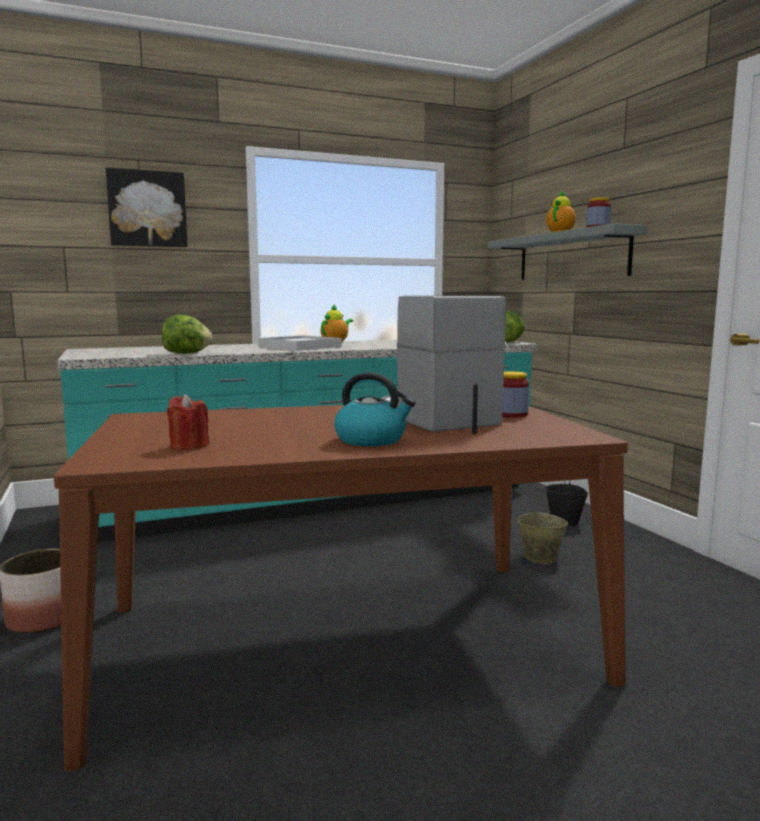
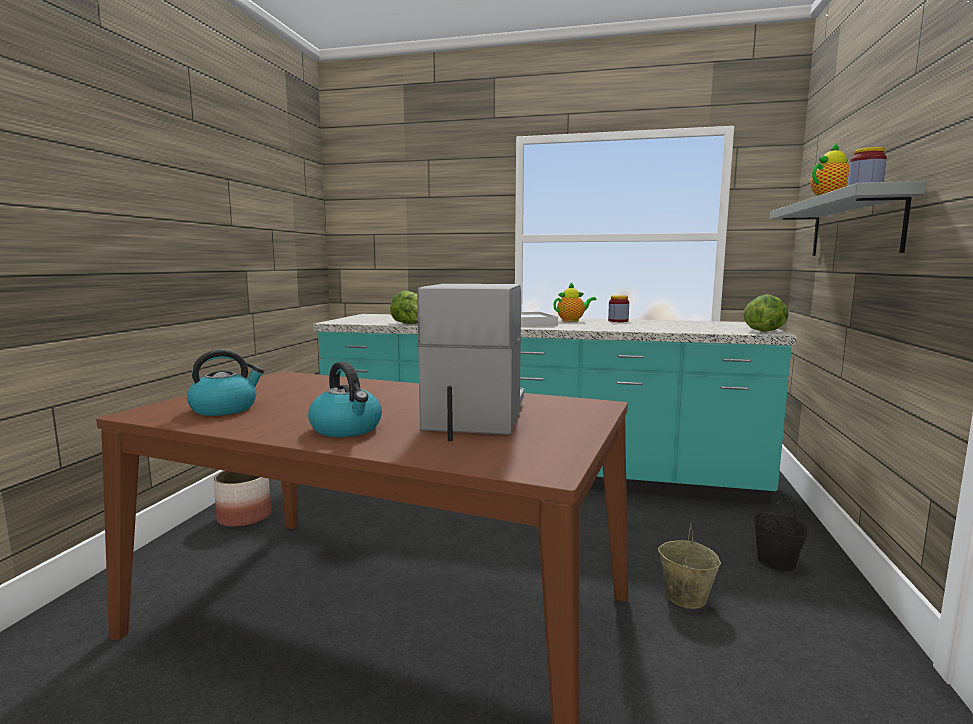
camera: 35 degrees right, 0 degrees up
picture [106,167,188,247] -> none
red candle [167,394,209,450] -> kettle [187,350,264,416]
jar [502,371,529,418] -> jar moved to [608,295,629,322]

